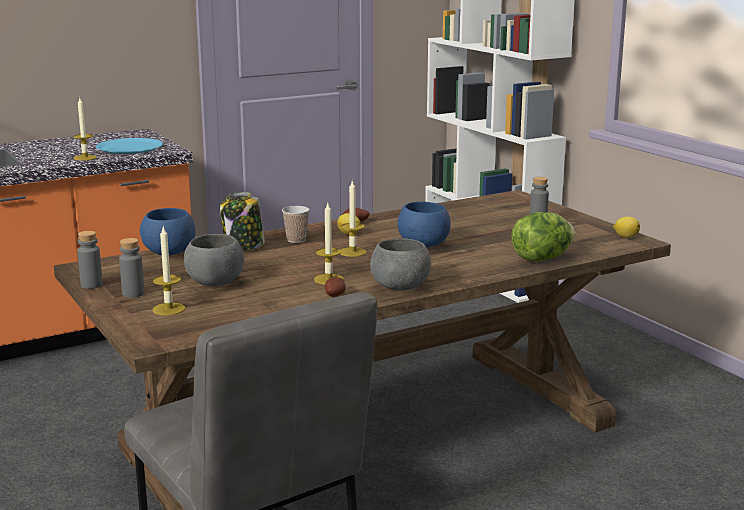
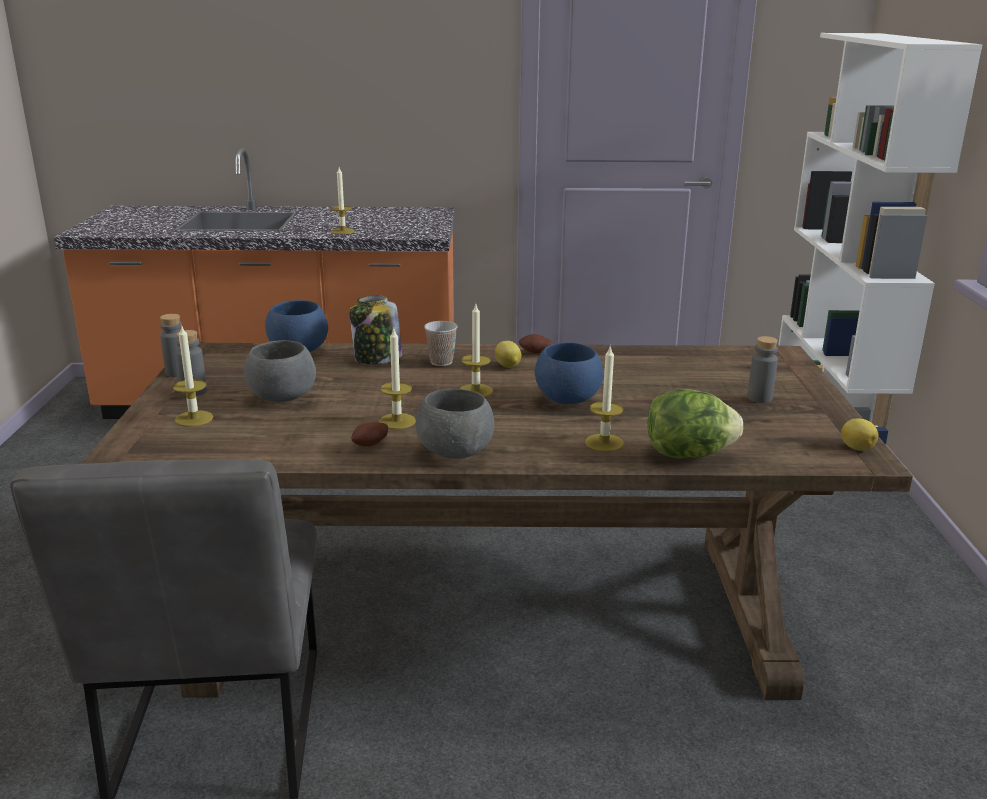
camera: 30 degrees right, 5 degrees up
blue plate [96,138,163,154] -> none
none -> candle [585,345,624,452]

